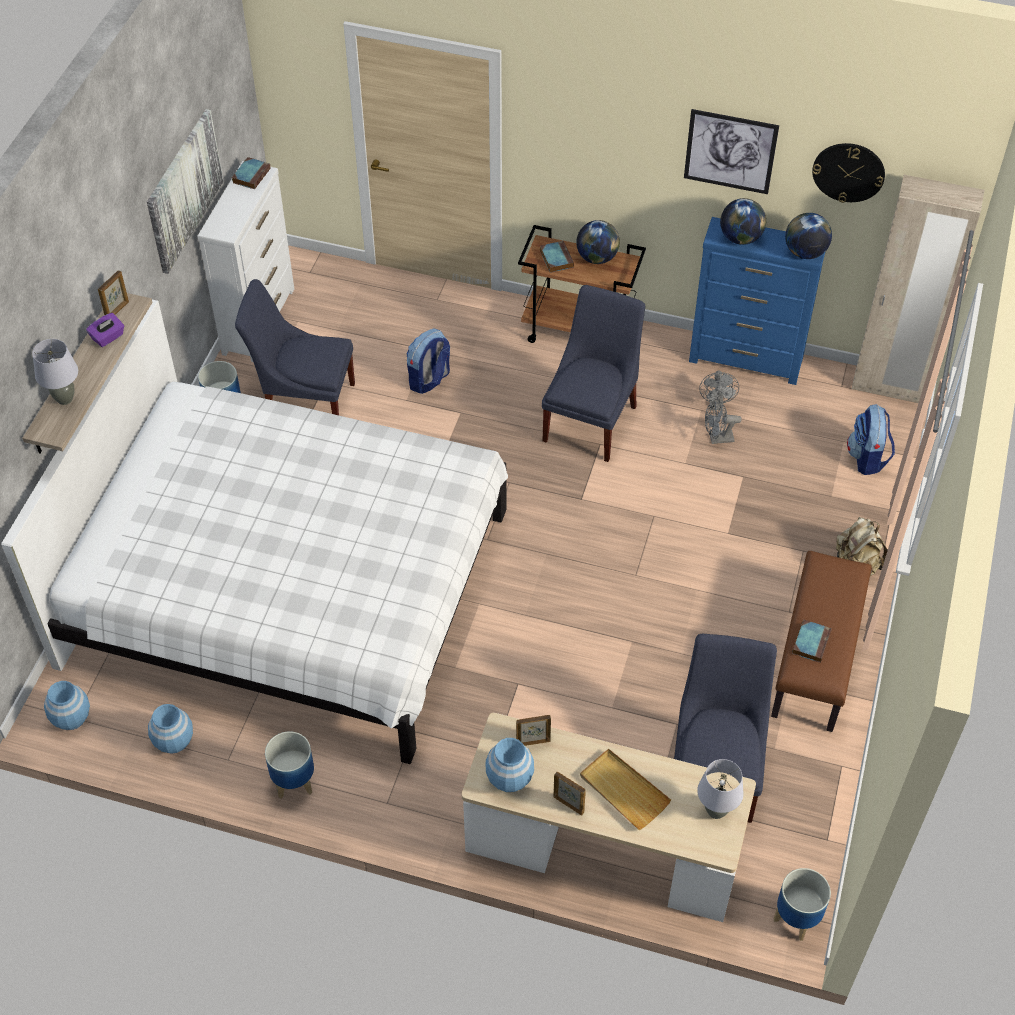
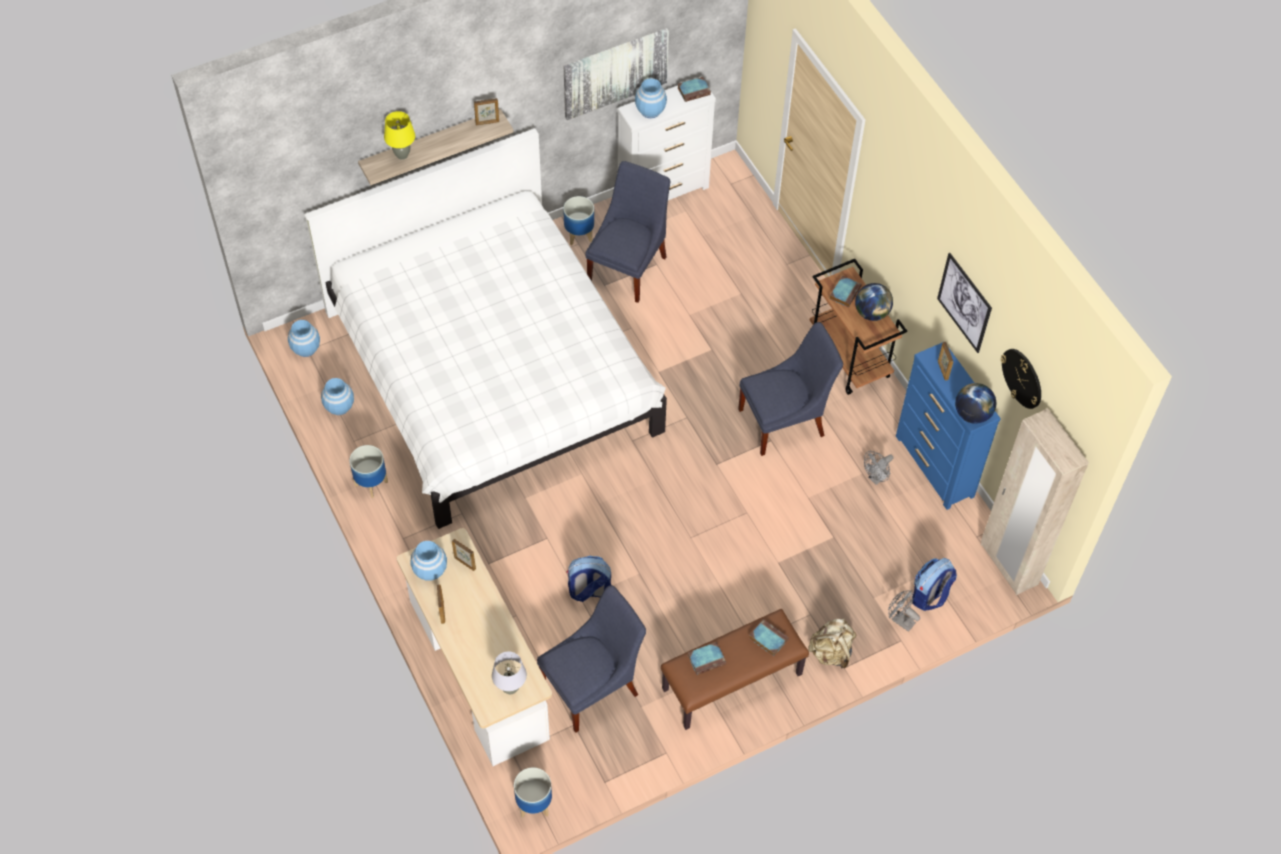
camera: 45 degrees right, 5 degrees up
grey table lamp [32,339,78,405] -> yellow table lamp [384,111,415,160]
purple tissue box [86,313,124,347] -> none
blue chair [235,279,355,415] -> blue chair turned 60 degrees clockwise [586,161,671,303]
backpack [406,329,450,394] -> backpack moved to [566,556,611,602]
beige tray [580,749,671,830] -> none
grey fan [705,399,742,444] -> grey fan moved to [888,590,920,632]
globe [720,198,766,245] -> picture frame [938,342,954,381]
none -> blue vase [635,78,667,118]
none -> book [749,619,789,656]

